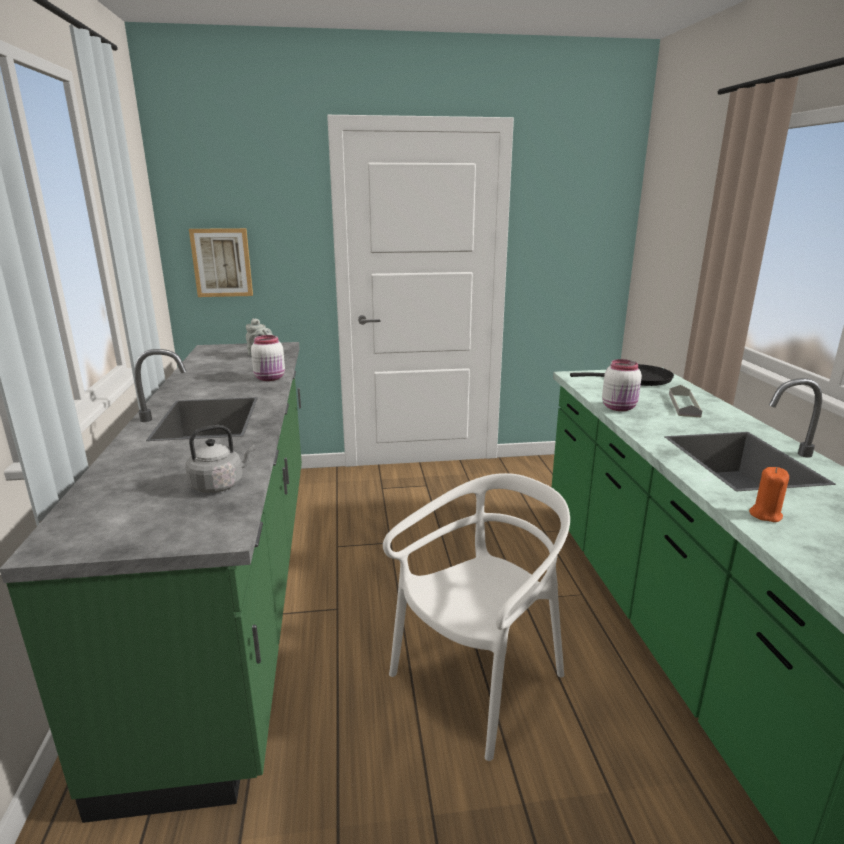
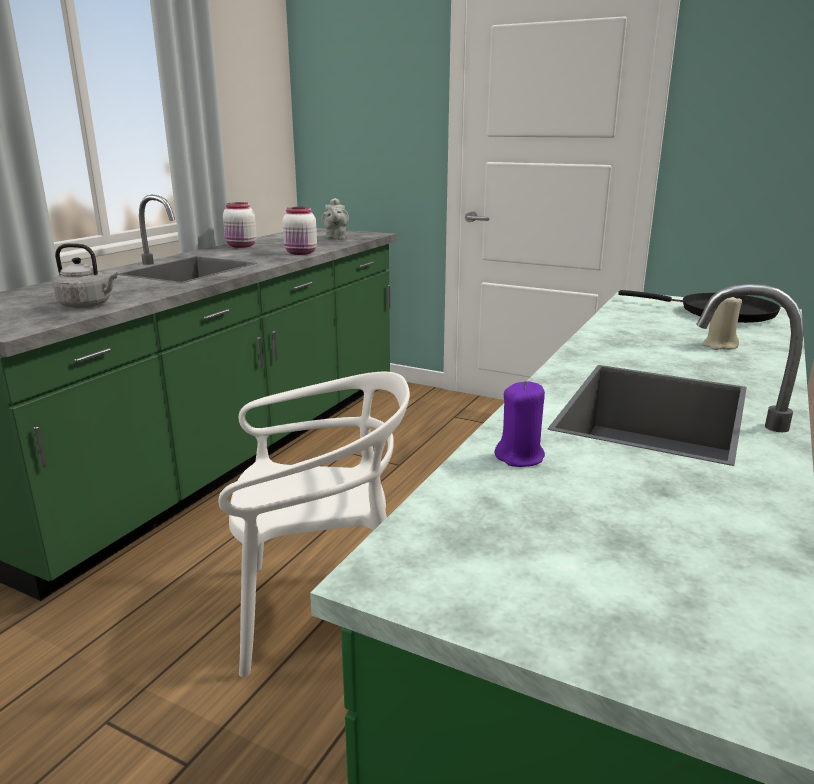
camera: 35 degrees right, 0 degrees up
picture [189,228,253,297] -> none
white jar [602,359,642,411] -> white jar moved to [223,202,257,248]
grey tray [669,385,702,417] -> beige candle [703,297,742,350]
orange candle [749,467,789,522] -> purple candle [495,381,545,467]

